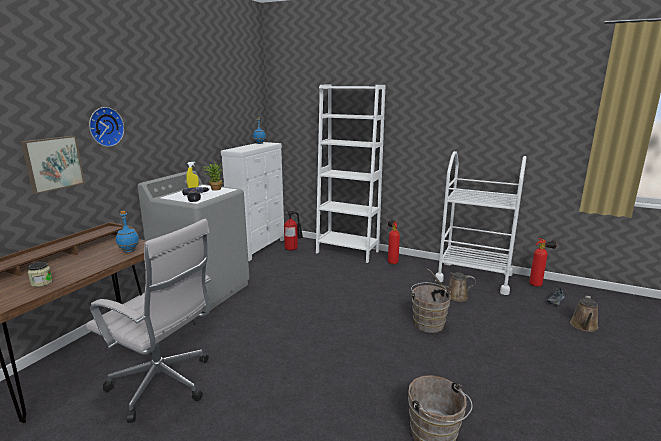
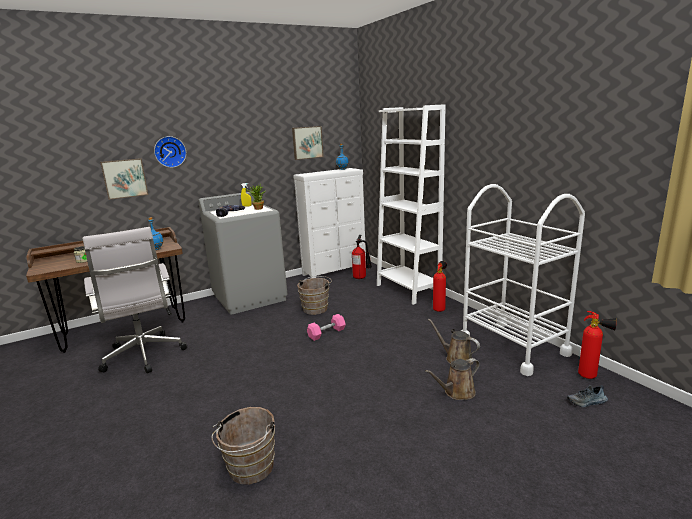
camera: 35 degrees right, 0 degrees up
brown bucket [411,282,451,333] -> brown bucket moved to [297,276,332,315]
brown watering can [570,295,599,332] -> brown watering can moved to [425,358,480,400]
none -> picture [292,126,324,160]
none -> pink dumbbell [307,314,346,341]

